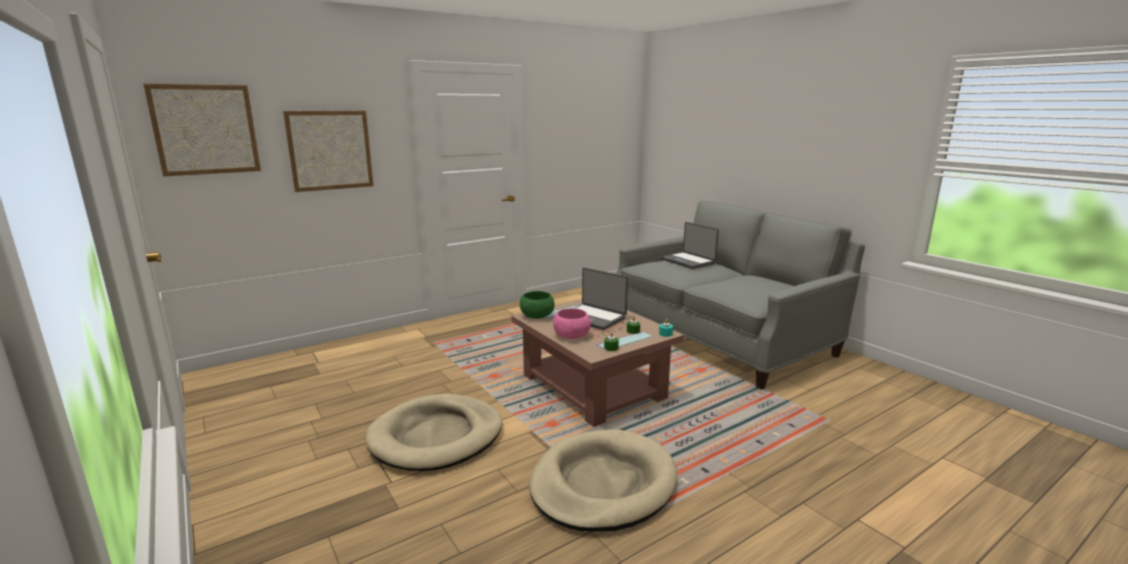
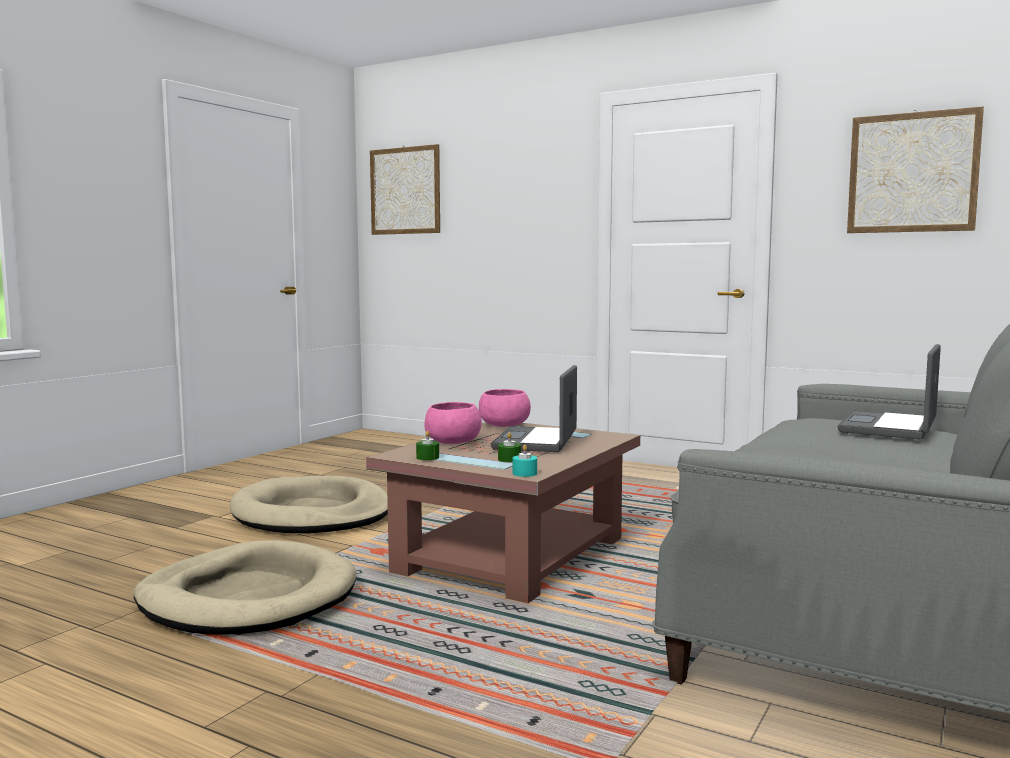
camera: 65 degrees right, 10 degrees down
picture [283,109,374,192] -> picture moved to [847,107,984,233]
green bowl [520,291,555,319] -> pink bowl [479,389,531,427]

